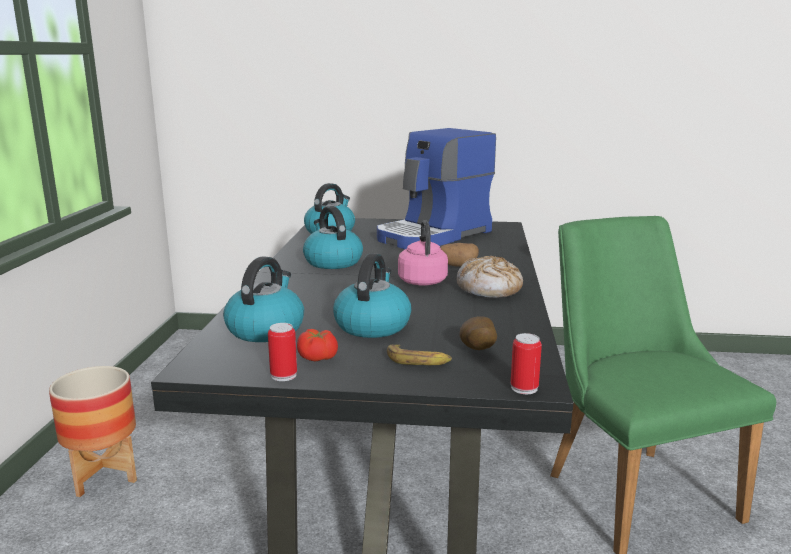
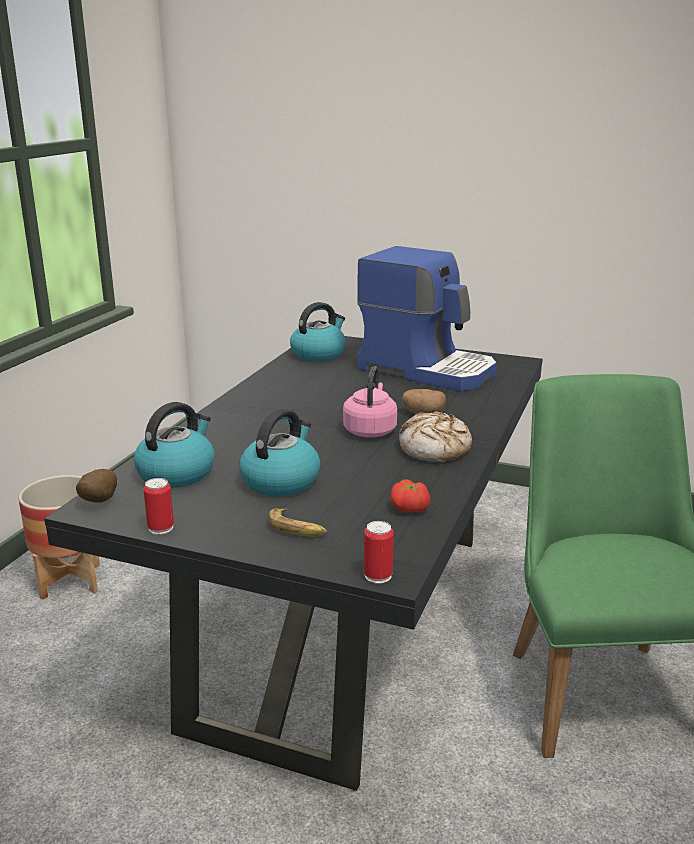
camera: 15 degrees right, 5 degrees up
tomato [297,329,338,362] -> tomato moved to [390,479,430,513]
kettle [303,206,363,269] -> none
coffee machine [377,128,496,249] -> coffee machine turned 120 degrees counterclockwise [357,246,497,391]
potato [459,316,497,350] -> potato moved to [76,469,117,503]

